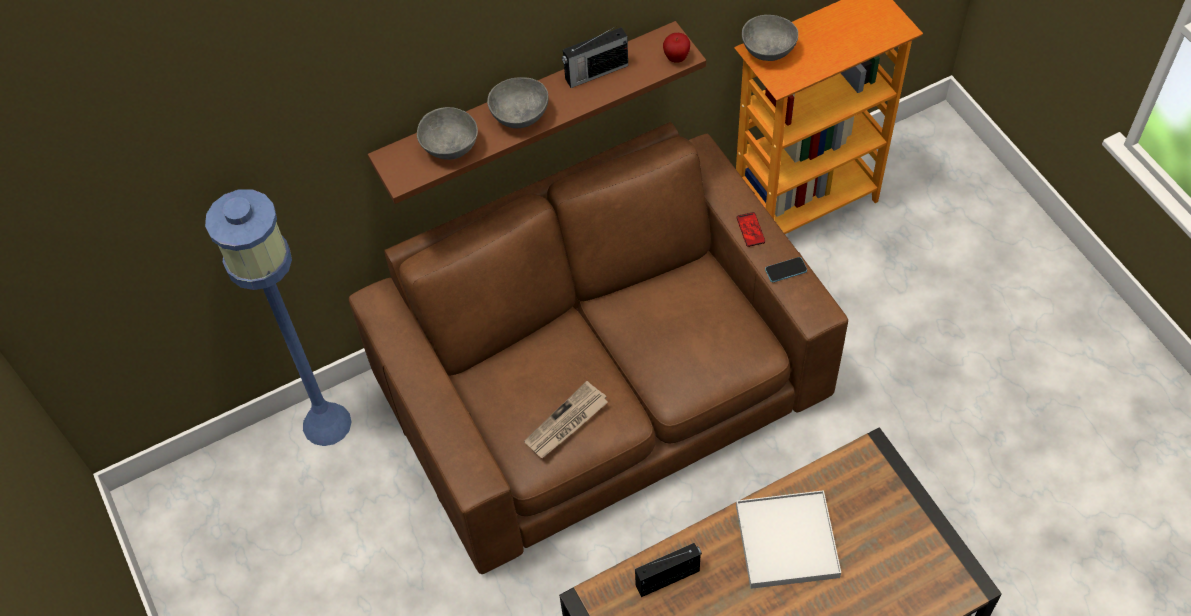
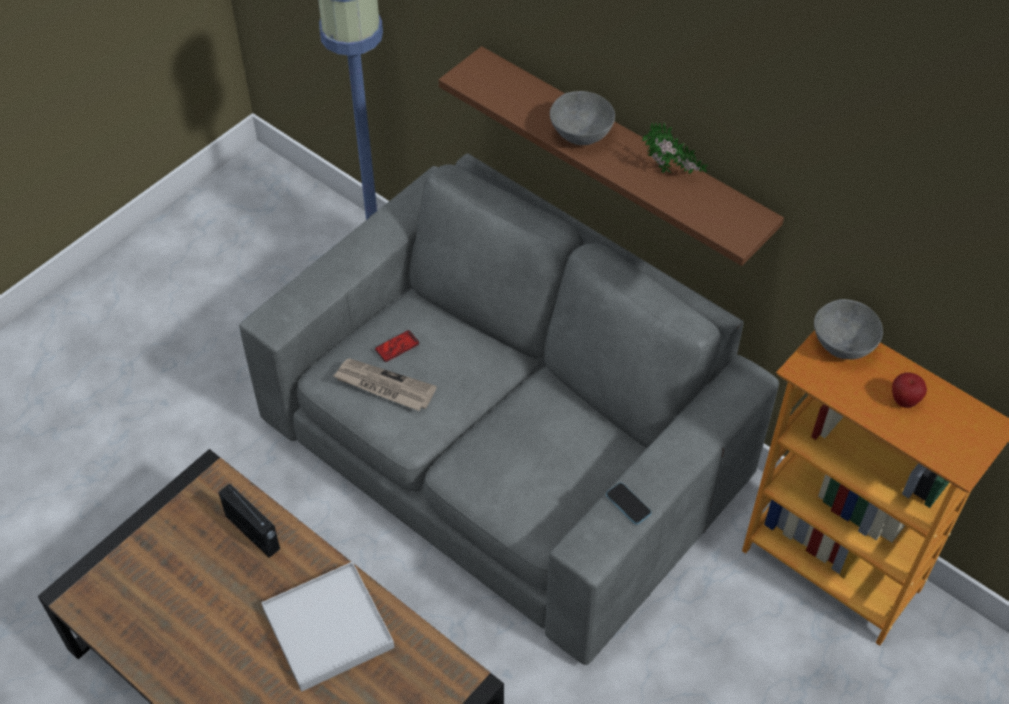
camera: 65 degrees right, 5 degrees down
brown sofa [349,122,848,574] -> grey sofa [239,153,779,665]
grey bowl [417,107,478,160] -> none
radio [562,26,628,88] -> potted plant [642,122,708,174]
apple [663,33,690,62] -> apple moved to [892,372,927,408]
phone [737,212,765,247] -> phone moved to [375,330,419,362]

